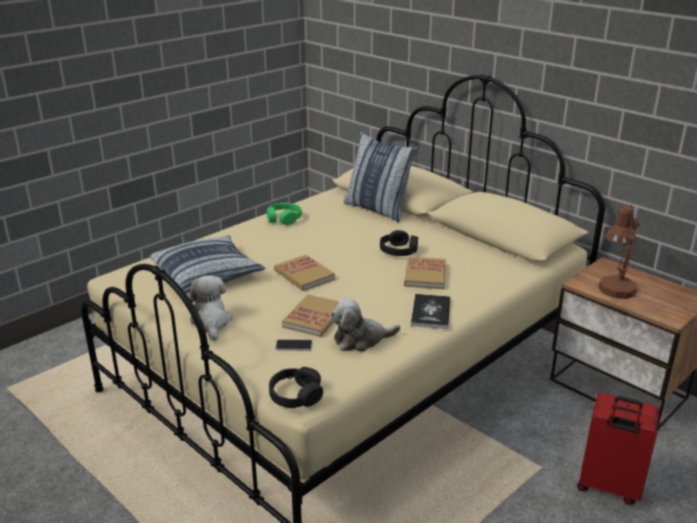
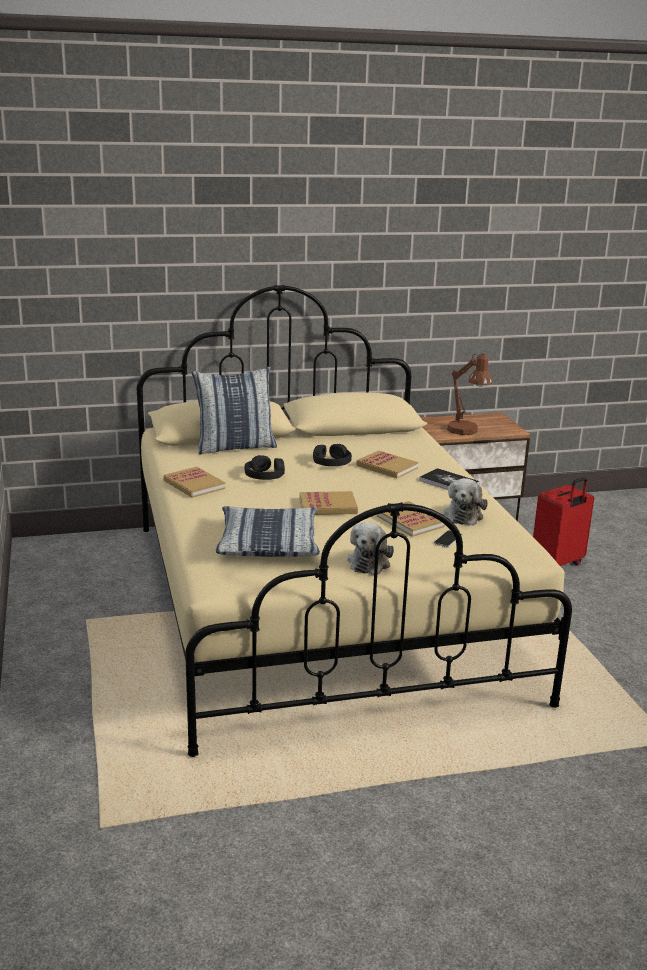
camera: 60 degrees left, 5 degrees down
plush toy [189,275,233,341] -> plush toy turned 90 degrees counterclockwise [347,522,394,575]
green headphones [267,203,302,225] -> book [163,467,225,498]
black headphones [269,367,323,408] -> black headphones moved to [244,455,285,480]

